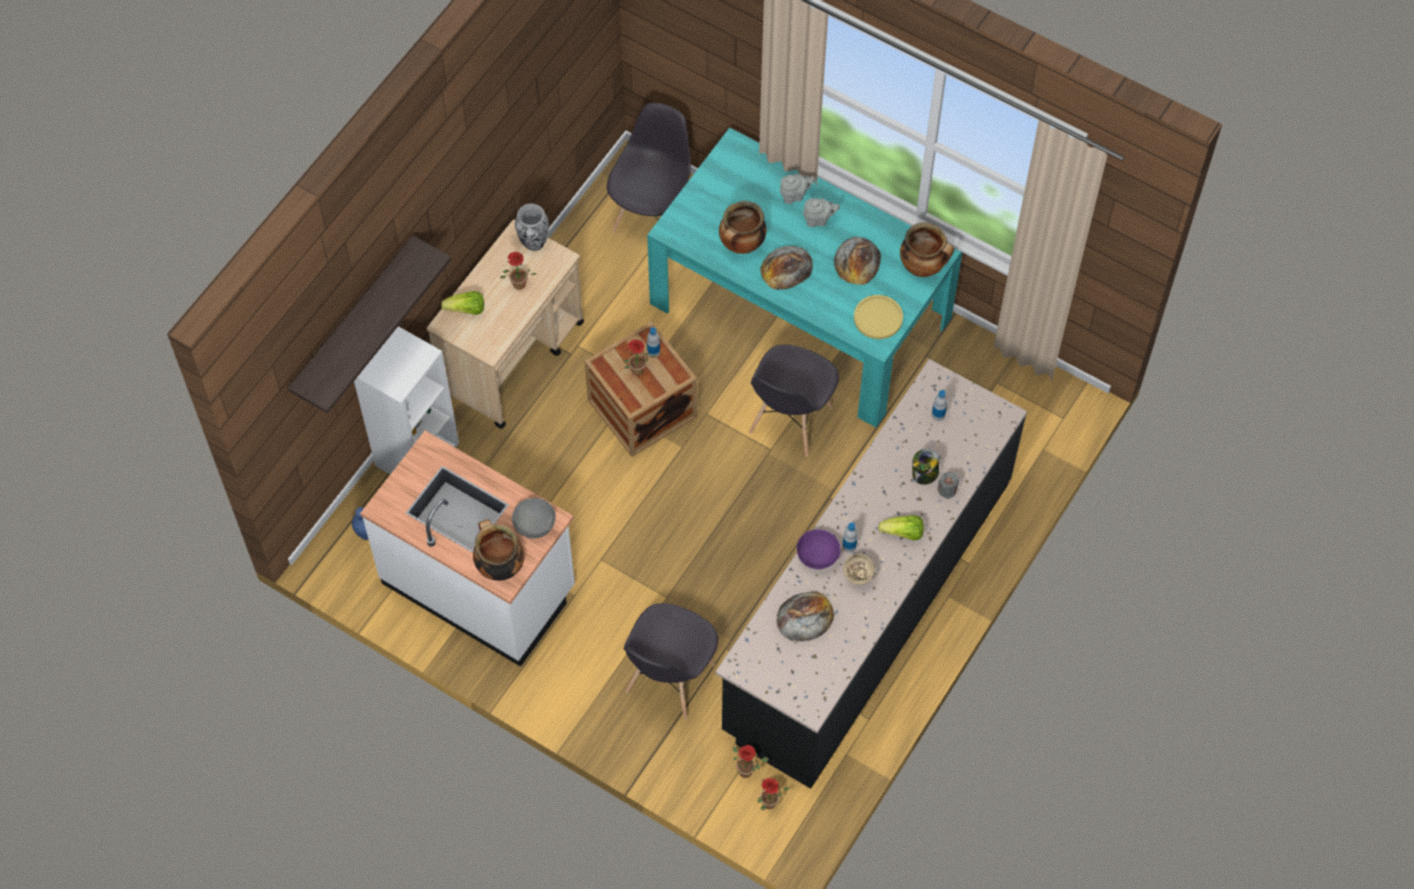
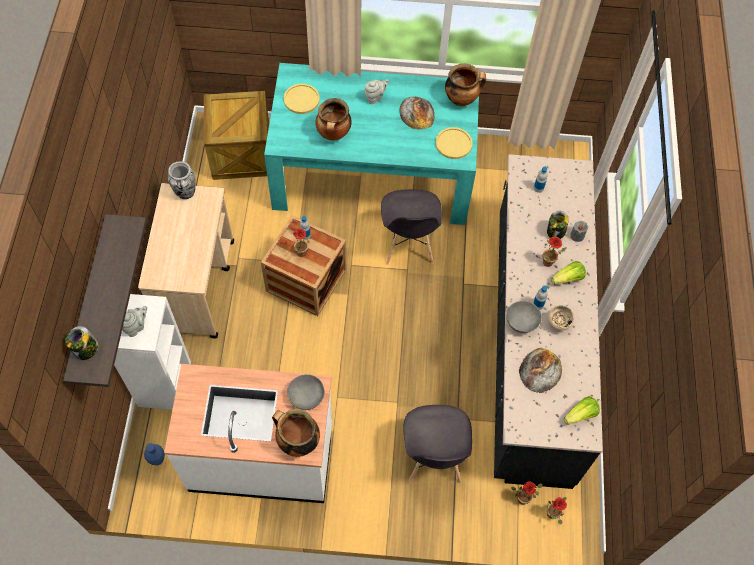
camera: 30 degrees left, 0 degrees up
lettuce [441,291,484,315] -> lettuce moved to [564,396,600,425]
potted plant [500,252,537,290] -> potted plant moved to [542,236,567,267]
grey chair [607,103,691,232] -> crate [204,91,269,180]
bread [760,246,813,290] -> none
grey teapot [780,174,815,204] -> grey teapot moved to [122,306,147,337]
purple bowl [797,529,841,569] -> grey bowl [506,301,542,333]
none -> jar [65,326,99,360]
none -> yellow plate [284,84,320,114]

